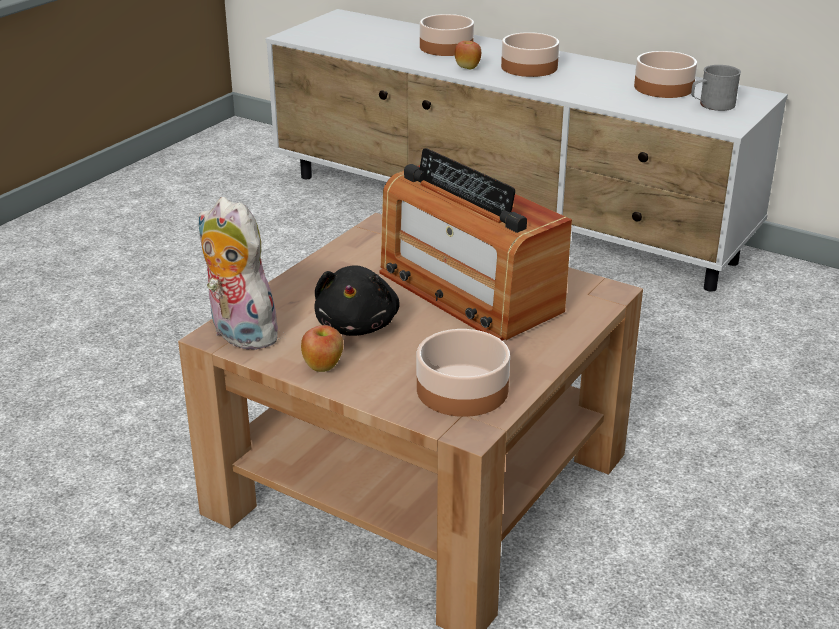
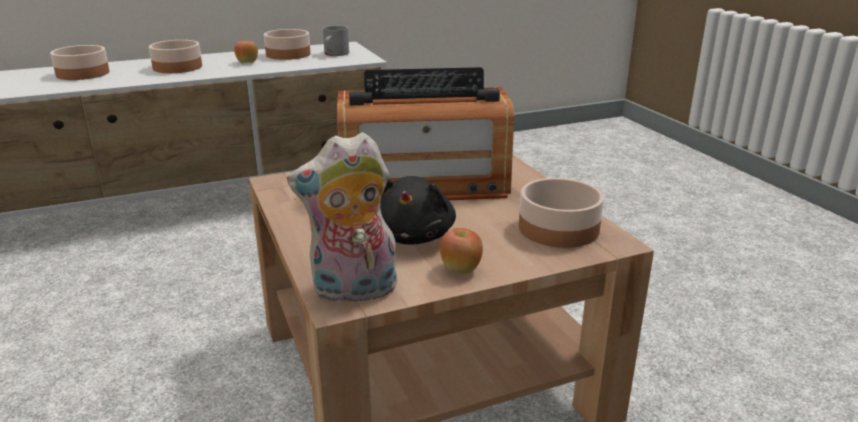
camera: 55 degrees left, 5 degrees down
black plush toy [315,265,400,336] -> black plush toy turned 60 degrees clockwise [380,176,456,245]
apple [455,41,481,69] -> apple moved to [234,41,258,63]

